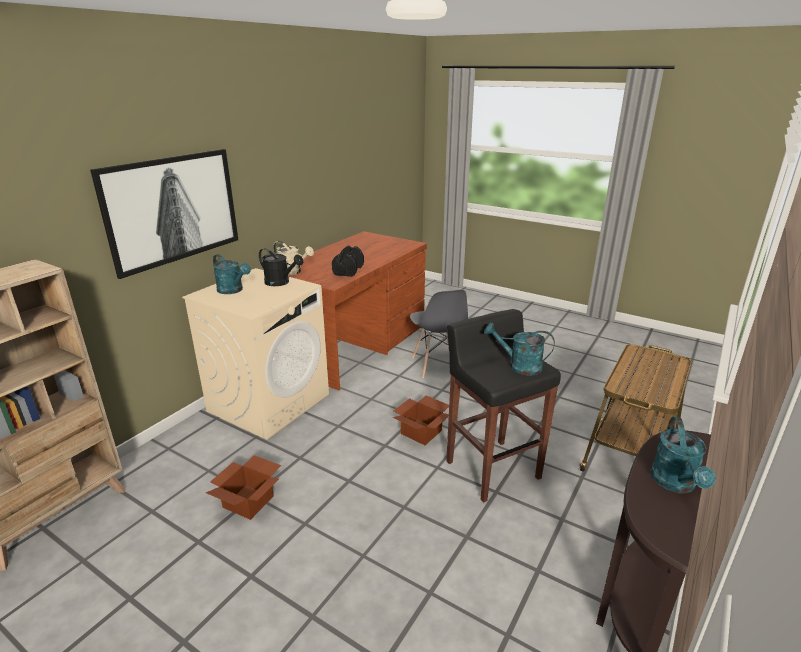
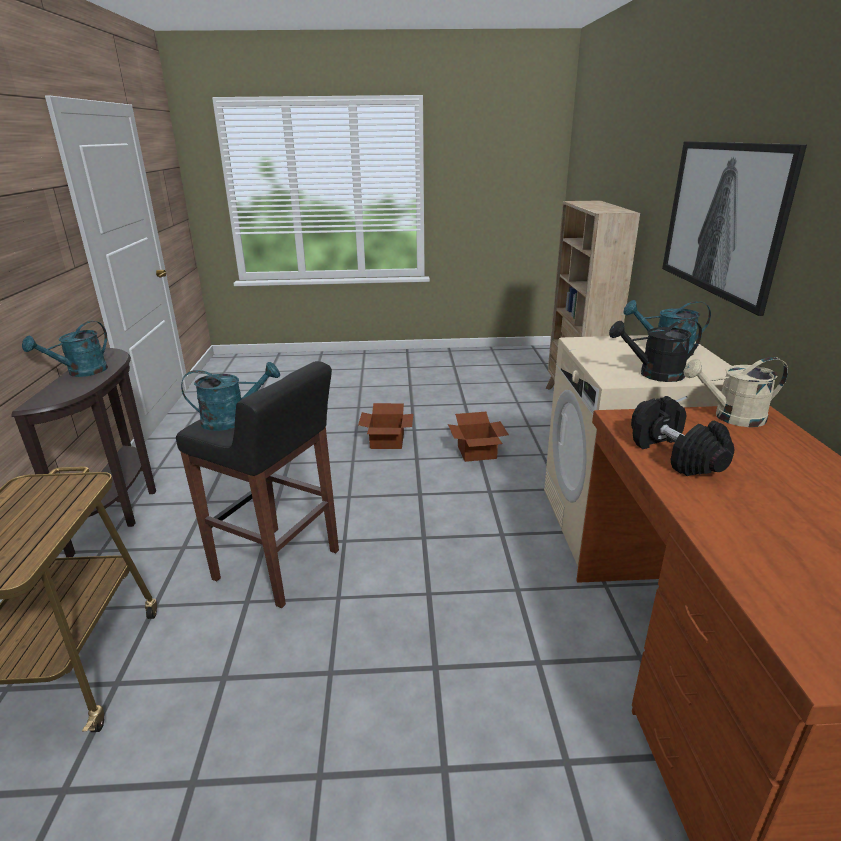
camera: 145 degrees right, 0 degrees up
cardboard box [392,396,449,445] -> cardboard box moved to [358,403,413,449]
grey chair [410,290,468,378] -> none
turquoise watering can [650,417,716,494] -> turquoise watering can turned 120 degrees counterclockwise [22,321,108,377]

